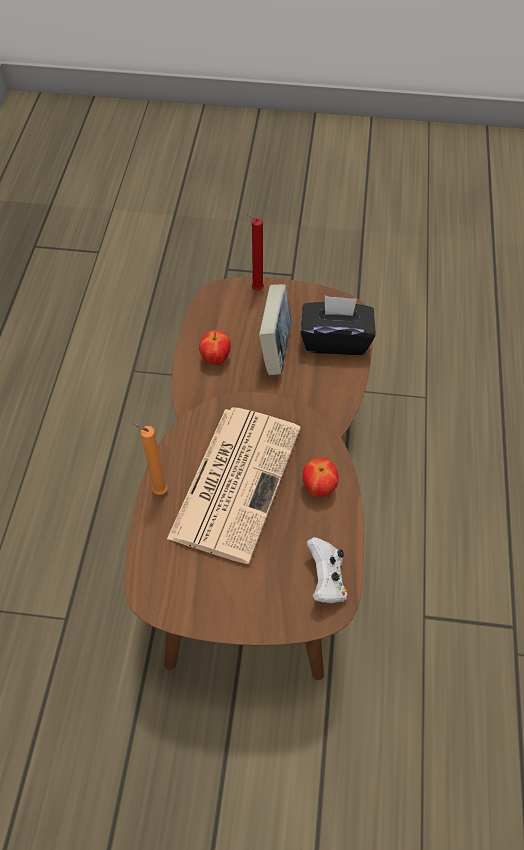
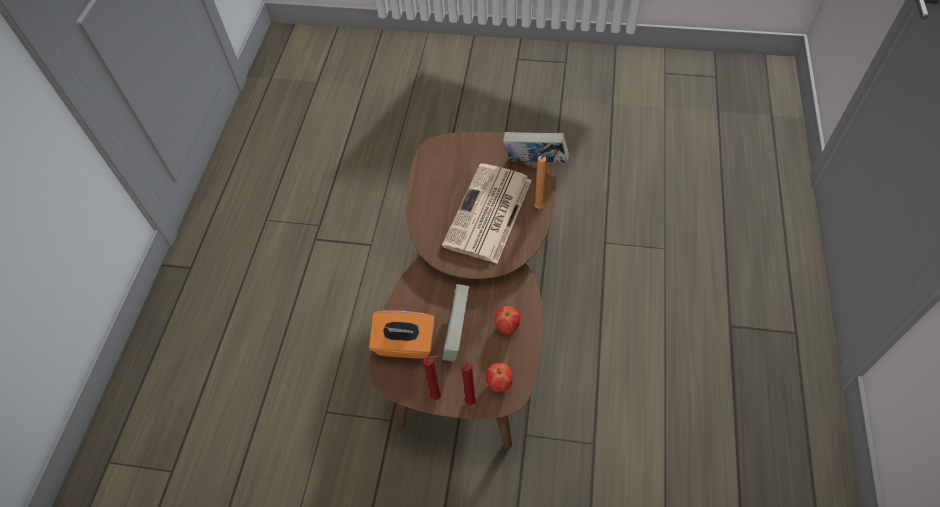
camera: 175 degrees left, 0 degrees up
black tissue box [300,295,376,355] -> orange tissue box [369,311,435,359]
apple [303,458,339,497] -> apple moved to [486,363,513,392]
white game controller [306,537,347,603] -> none
none -> red candle [423,356,441,400]
none -> book [503,132,569,163]

